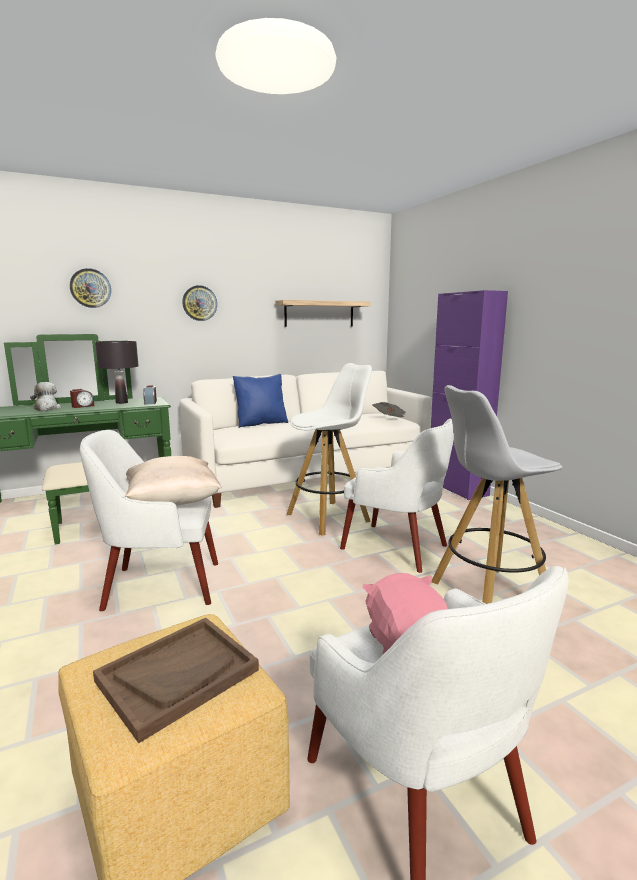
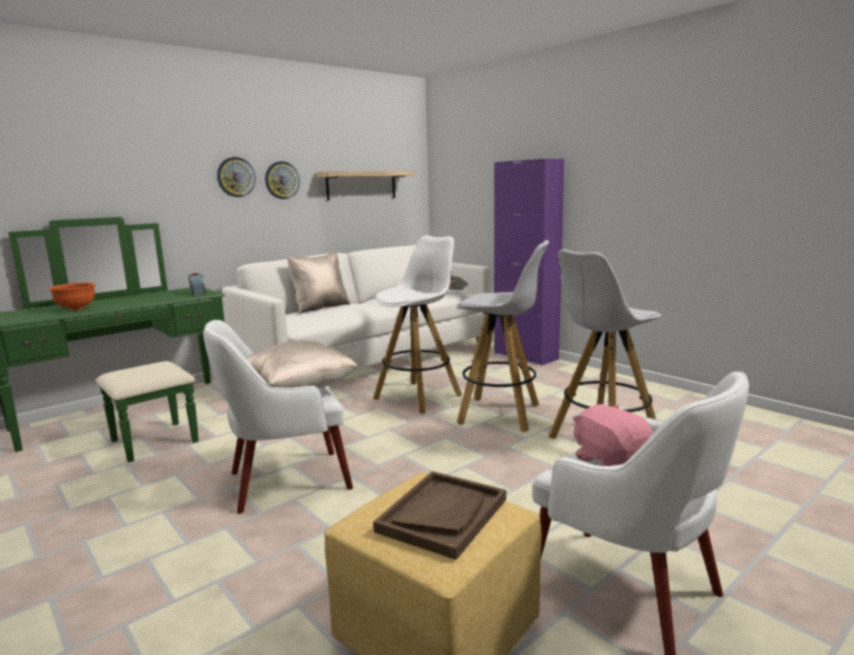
camera: 15 degrees left, 0 degrees up
plush toy [30,382,61,412] -> orange bowl [49,283,95,310]
wall clock [70,268,111,308] -> wall clock moved to [265,161,300,199]
alarm clock [70,389,94,408] -> none
black table lamp [95,341,139,404] -> none
blue pillow [233,374,289,428] -> beige pillow [287,252,350,314]
white armchair [340,419,454,573] -> white stool [457,240,549,432]

